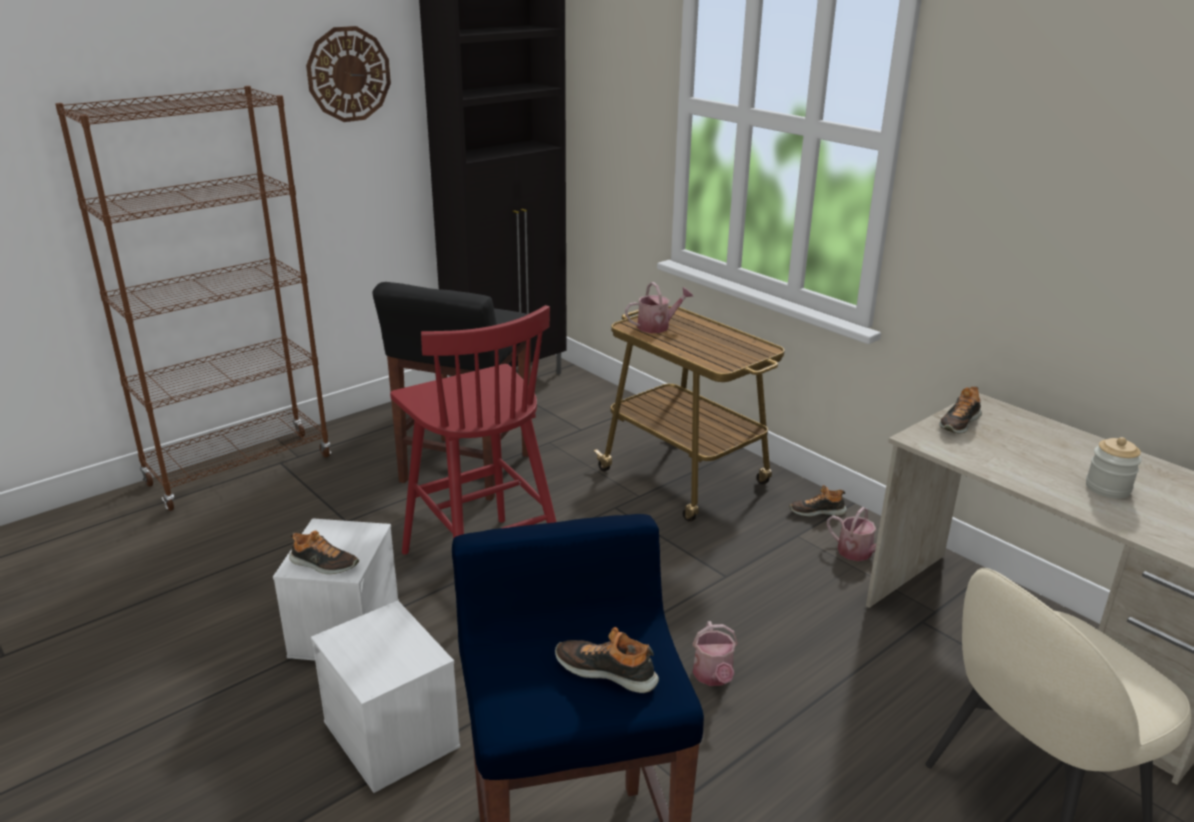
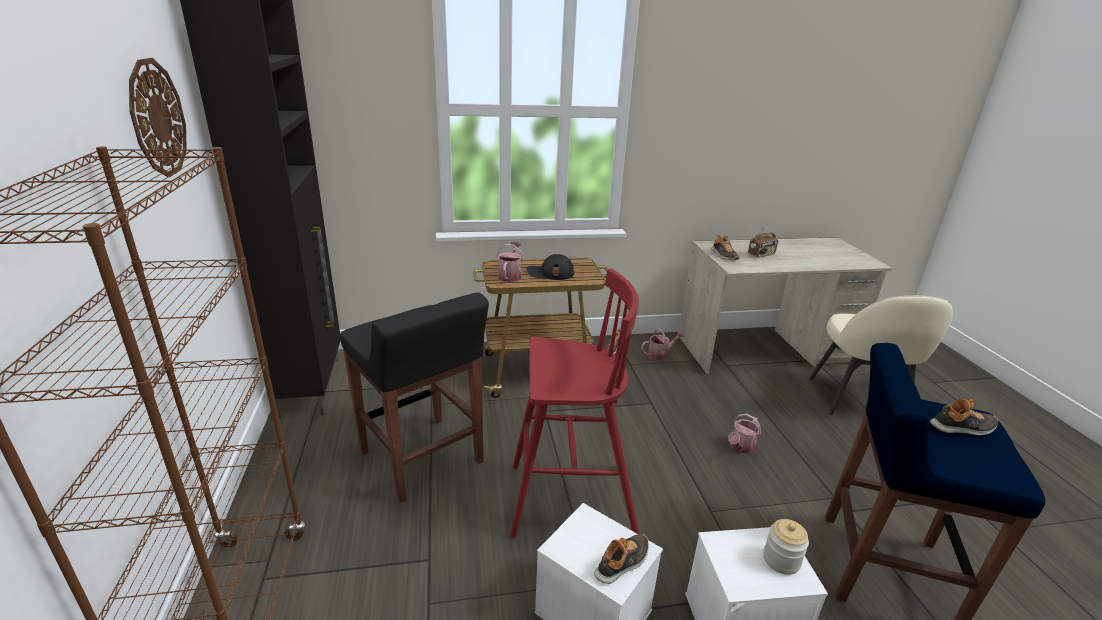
camera: 60 degrees left, 0 degrees up
shoe [555,627,659,693] -> shoe turned 150 degrees counterclockwise [930,399,998,435]
watering can [692,621,738,686] -> watering can turned 105 degrees clockwise [728,414,761,454]
jar [1086,437,1142,499] -> jar moved to [763,519,809,575]
none -> black cap [527,254,574,280]
none -> radio [748,223,778,258]

